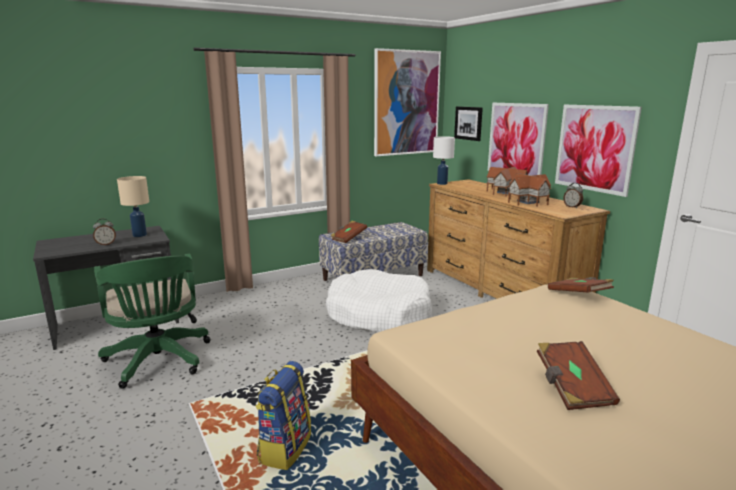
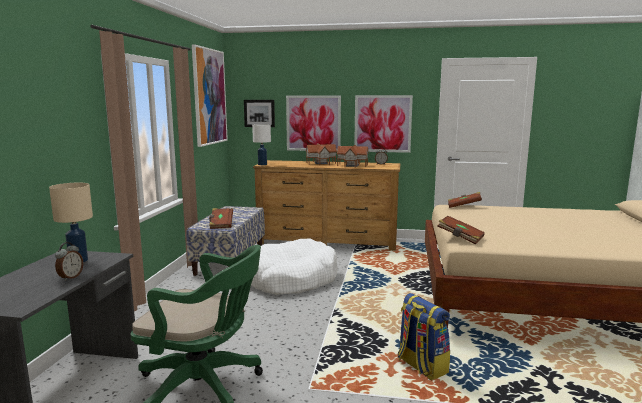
camera: 50 degrees left, 5 degrees down
brown book [537,341,620,410] -> brown book moved to [437,216,485,245]

